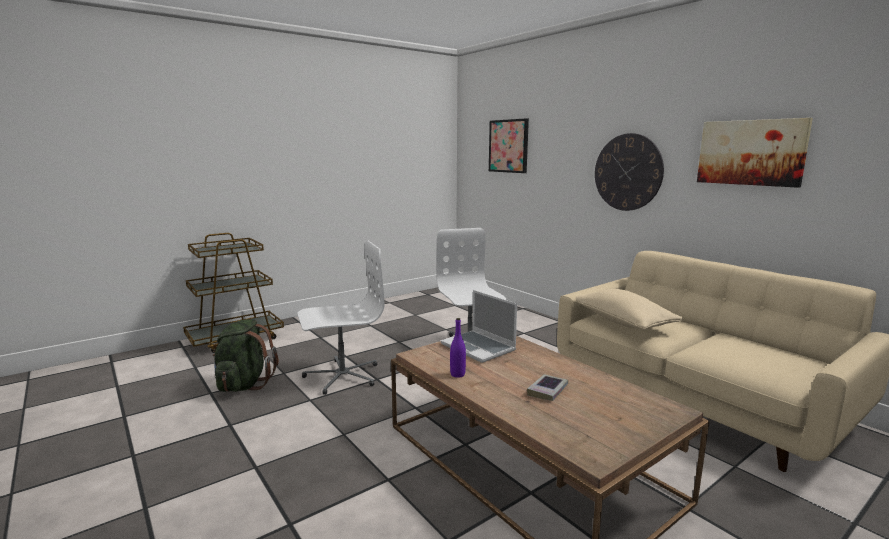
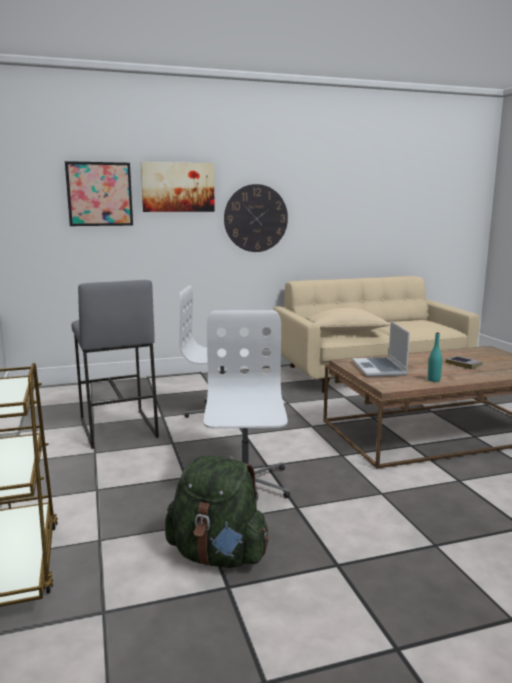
camera: 70 degrees left, 0 degrees up
laptop [441,290,517,363] -> laptop turned 105 degrees clockwise [352,321,410,377]
purple bottle [450,318,466,378] -> turquoise bottle [428,332,442,382]
picture [697,118,813,188] -> picture moved to [140,162,215,212]
none -> grey stool [72,280,159,449]

